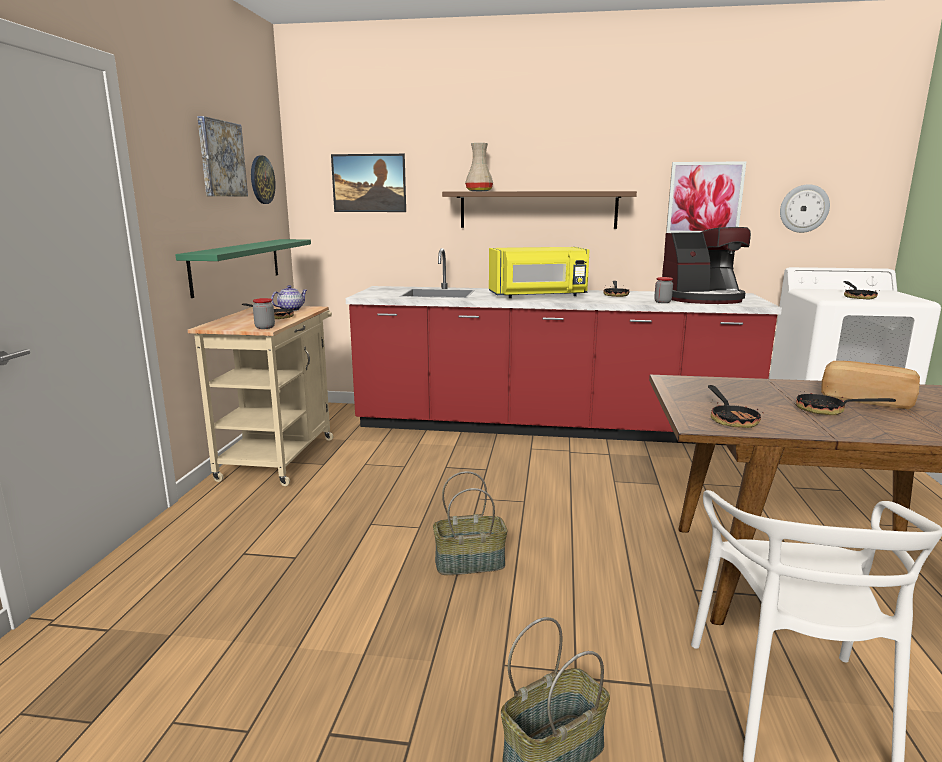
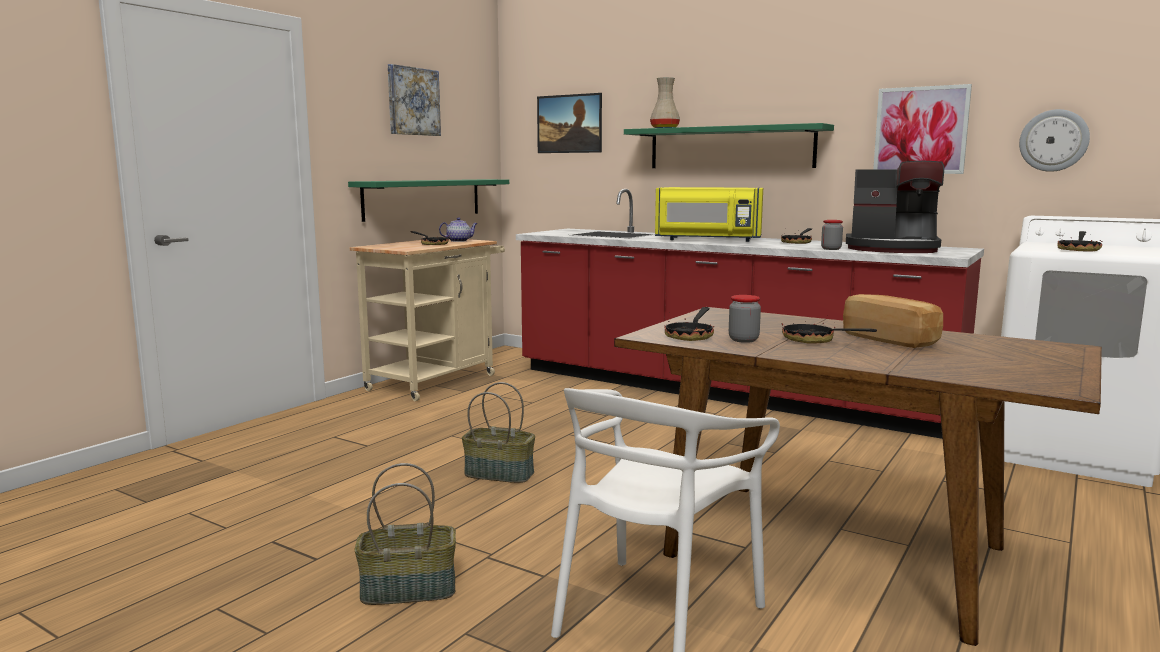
camera: 25 degrees right, 5 degrees down
wall clock [251,156,276,204] -> none
jar [253,298,275,329] -> jar moved to [729,295,761,343]
brown shelf [442,191,637,229] -> green shelf [624,123,834,168]

